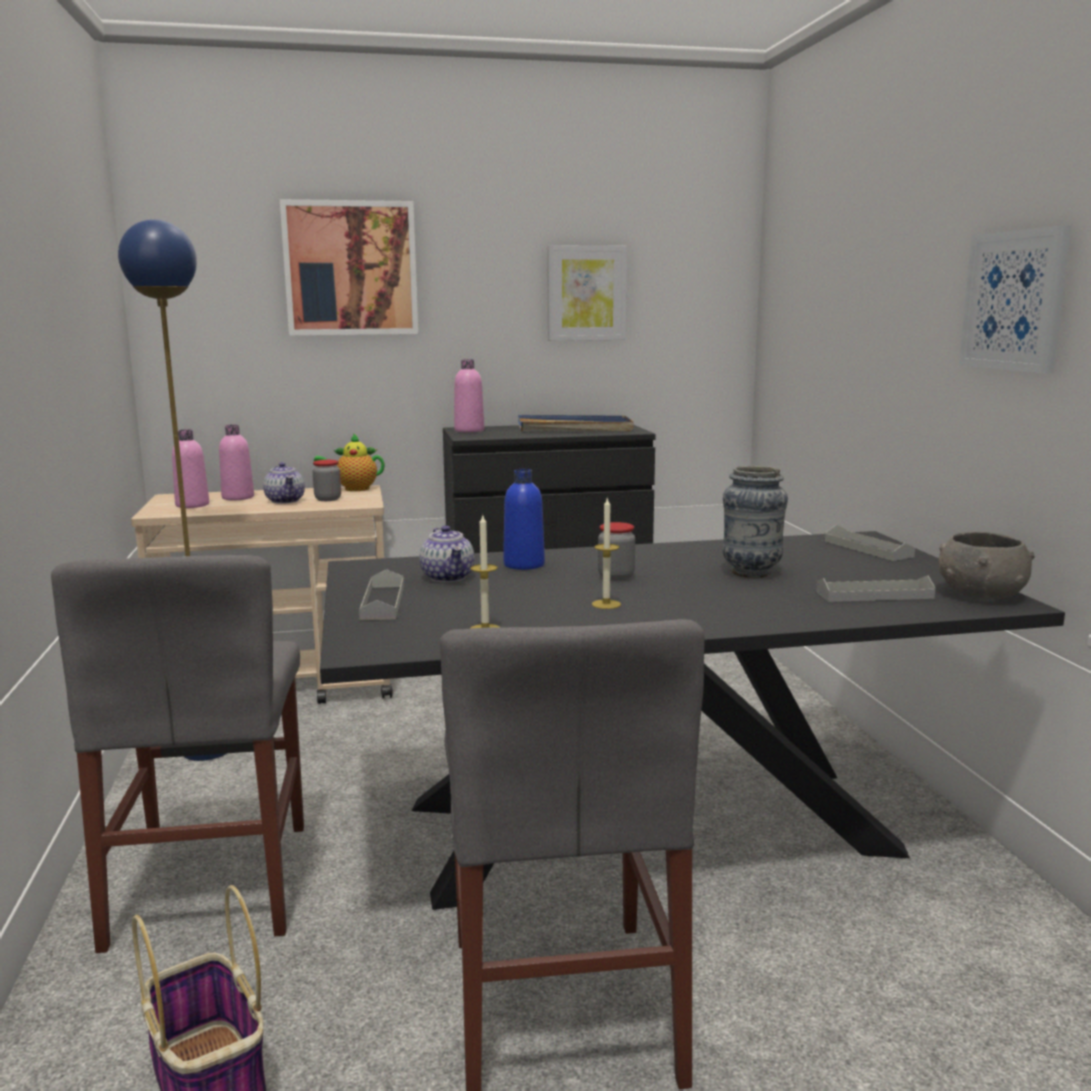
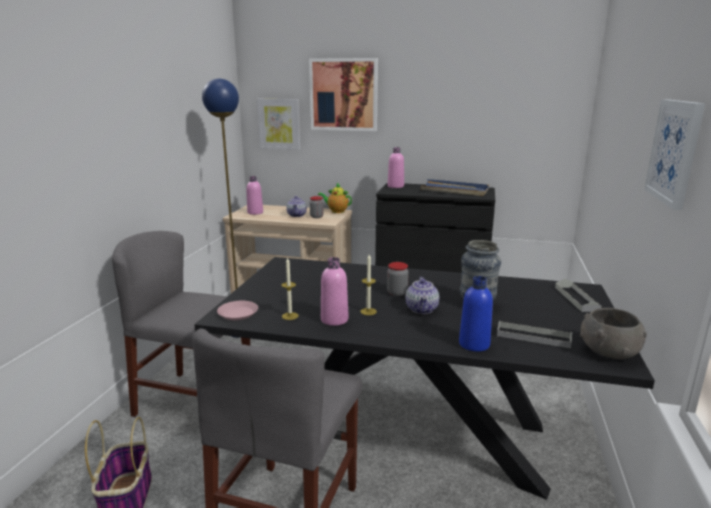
camera: 25 degrees right, 5 degrees up
grey chair [51,555,304,953] -> grey chair turned 90 degrees clockwise [112,231,250,417]
pink bottle [219,425,254,500] -> pink bottle moved to [321,257,349,326]
grey tray [359,569,404,620] -> none
teapot [420,525,474,582] -> teapot moved to [406,277,439,314]
blue bottle [503,469,545,570] -> blue bottle moved to [459,276,493,351]
picture [547,245,627,341] -> picture moved to [257,99,300,150]
none -> pink plate [217,301,258,320]

